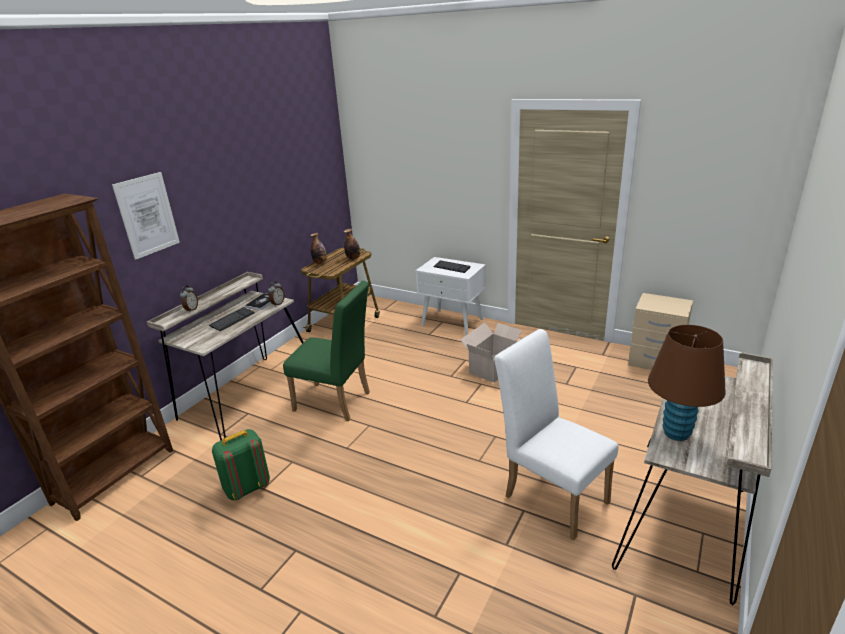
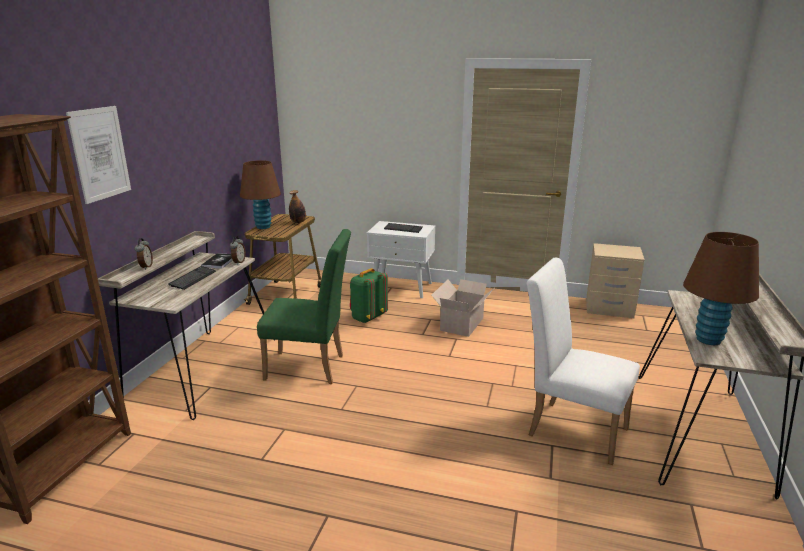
camera: 15 degrees left, 5 degrees down
green backpack [212,429,270,500] -> green backpack moved to [350,268,388,323]
bottle [310,233,327,264] -> brown table lamp [240,160,281,229]

